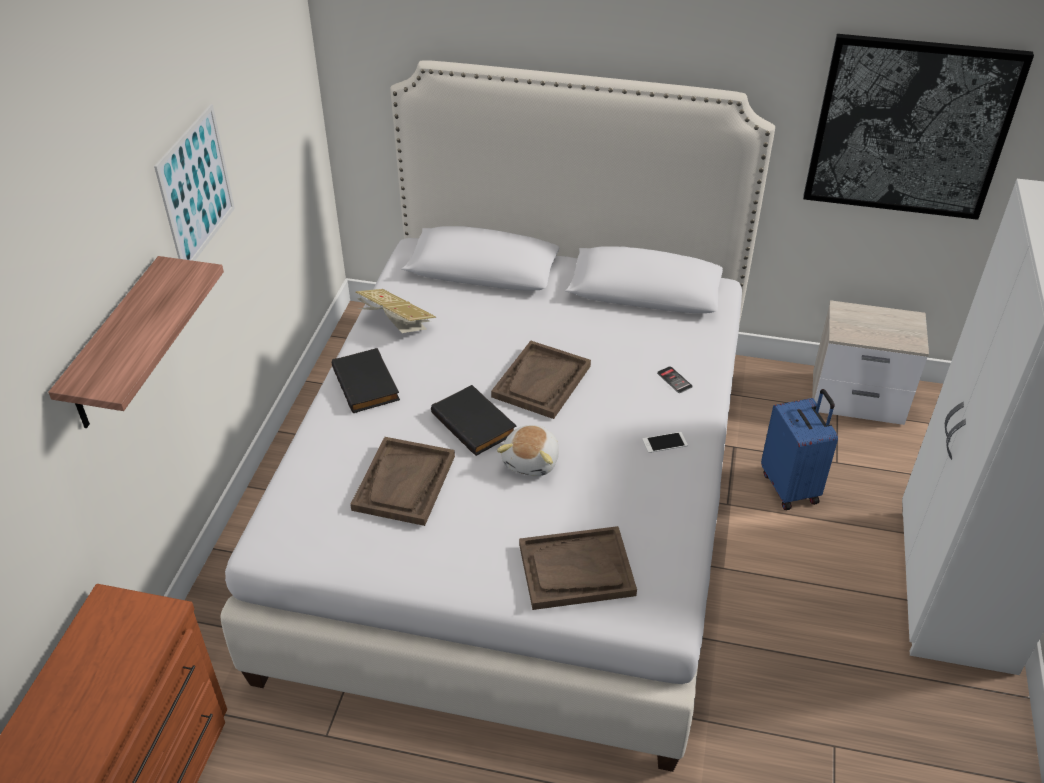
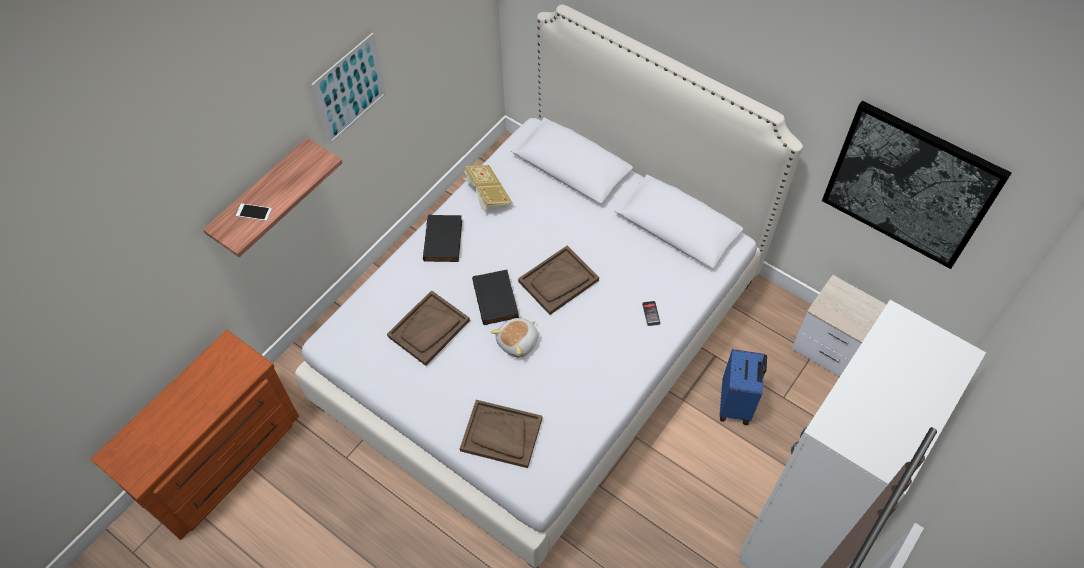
camera: 25 degrees right, 15 degrees up
phone [642,432,688,453] -> phone moved to [236,203,272,221]

